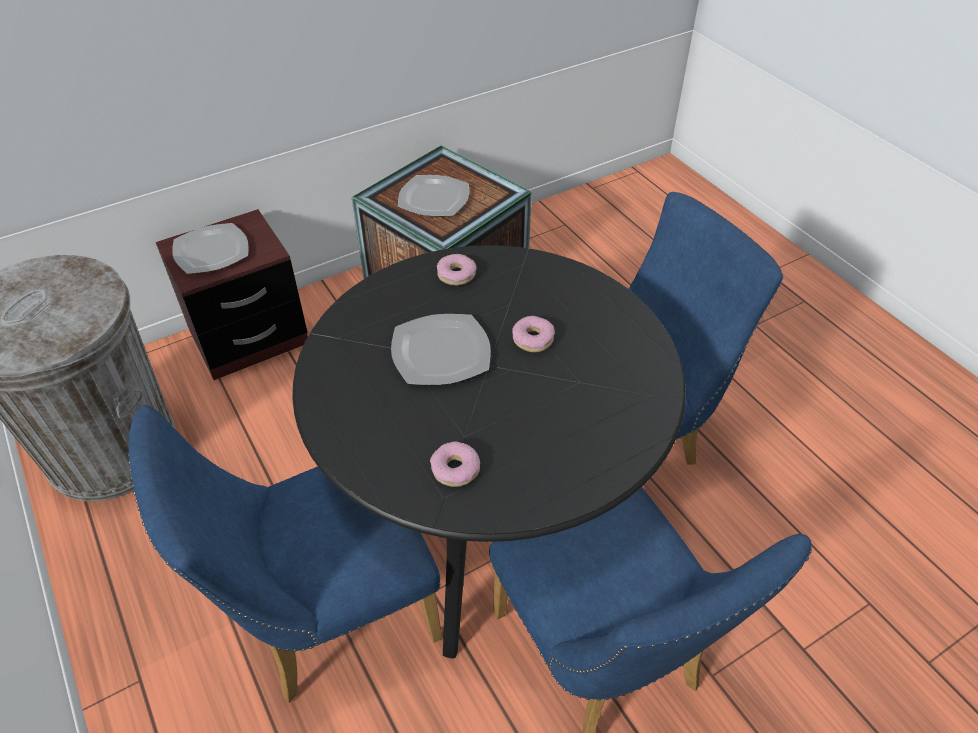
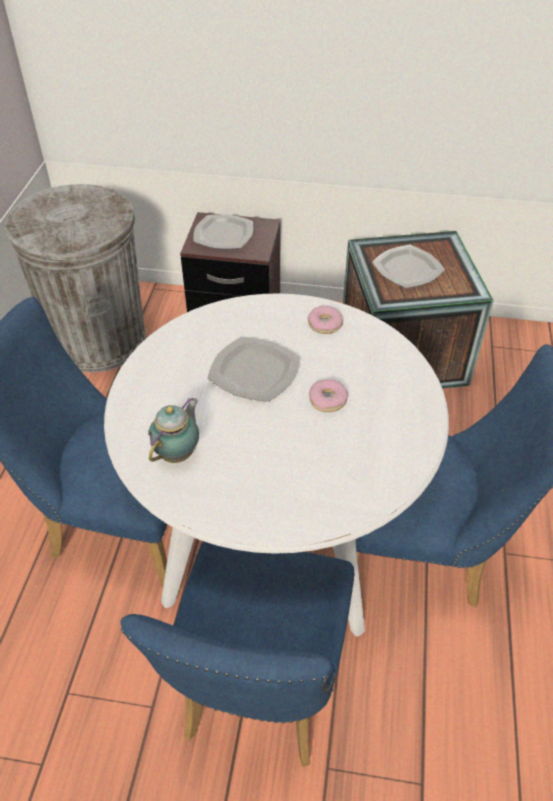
camera: 40 degrees right, 0 degrees up
black dining table [293,245,685,658] -> white dining table [104,293,449,637]
donut [430,441,480,487] -> teapot [148,398,199,463]

